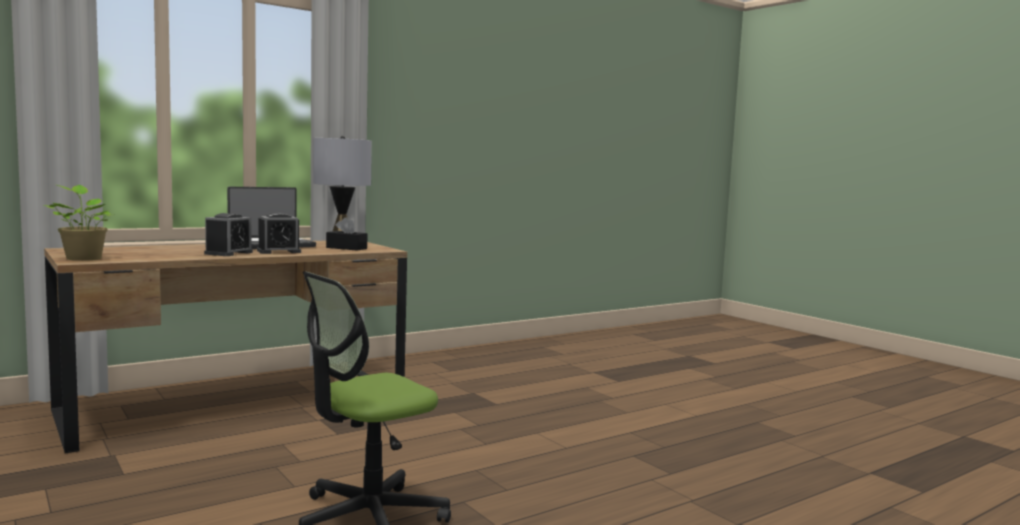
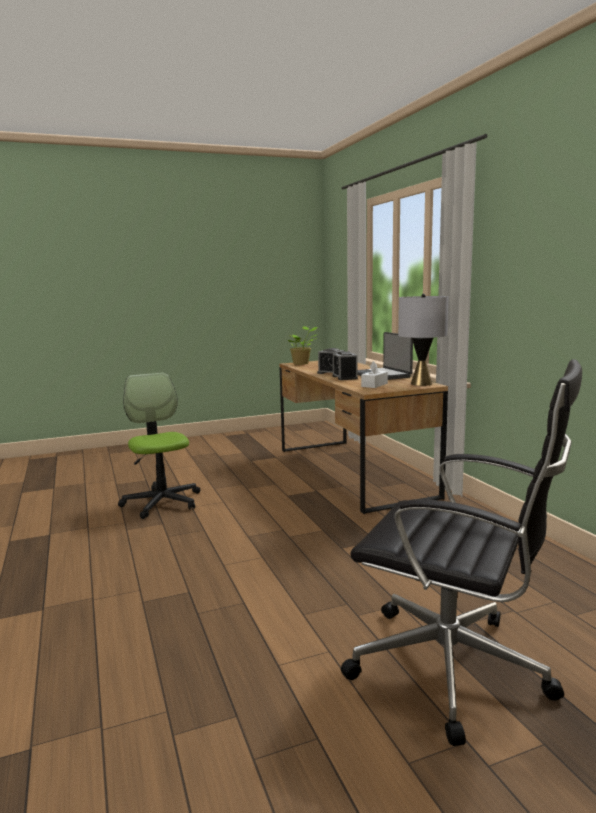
camera: 105 degrees right, 5 degrees up
black tissue box [326,217,367,251] -> white tissue box [361,361,388,388]
none -> black office chair [341,359,582,746]

